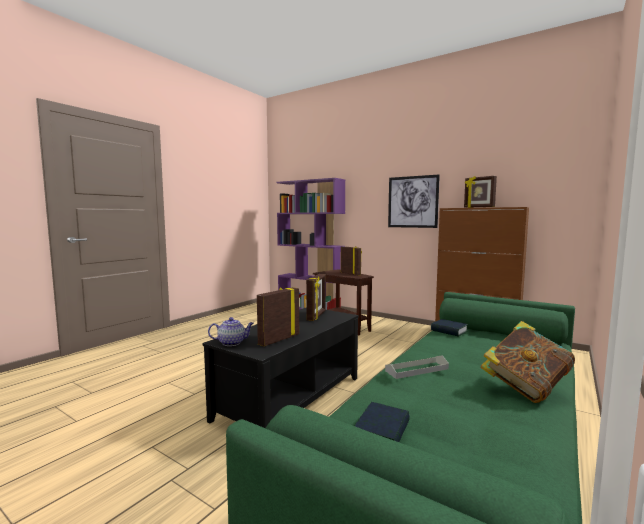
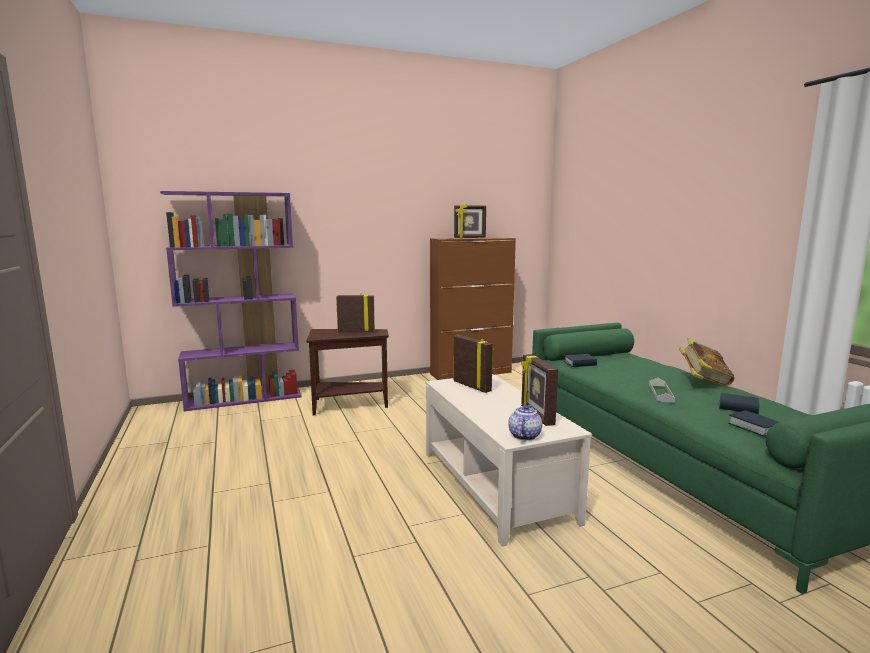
camera: 55 degrees left, 5 degrees up
black coffee table [203,307,359,428] -> beige coffee table [426,374,592,547]
picture [388,175,440,228] -> none
none -> book [719,393,759,414]

